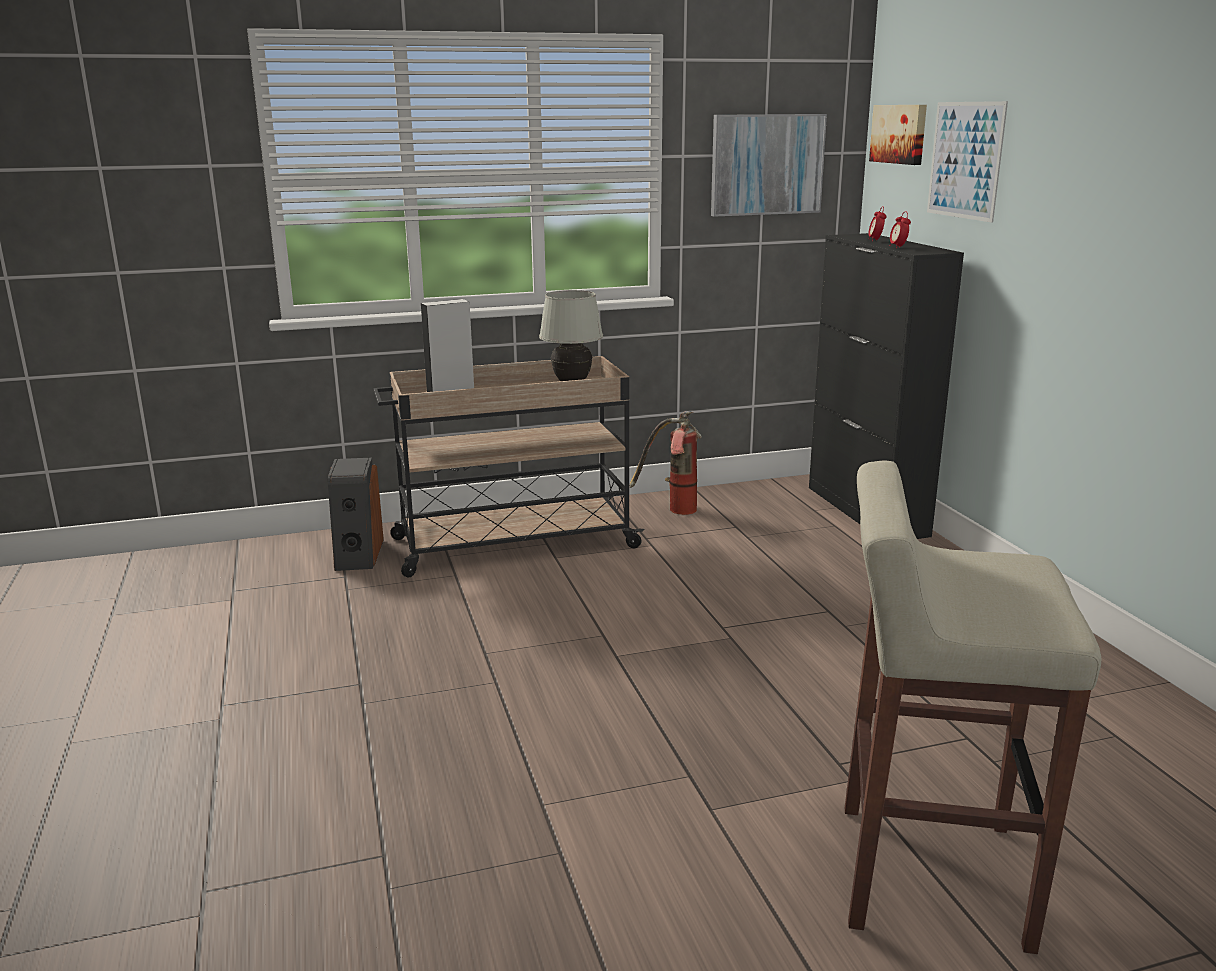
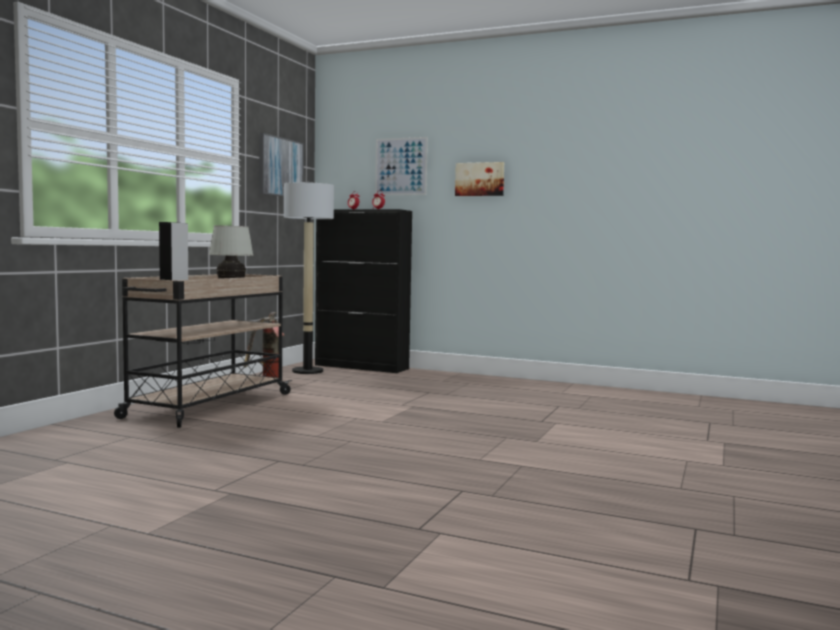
camera: 50 degrees left, 15 degrees down
speaker [328,457,384,571] -> none
beige stool [845,461,1102,954] -> none
picture [869,105,927,165] -> picture moved to [455,162,504,196]
none -> floor lamp [284,181,334,374]

